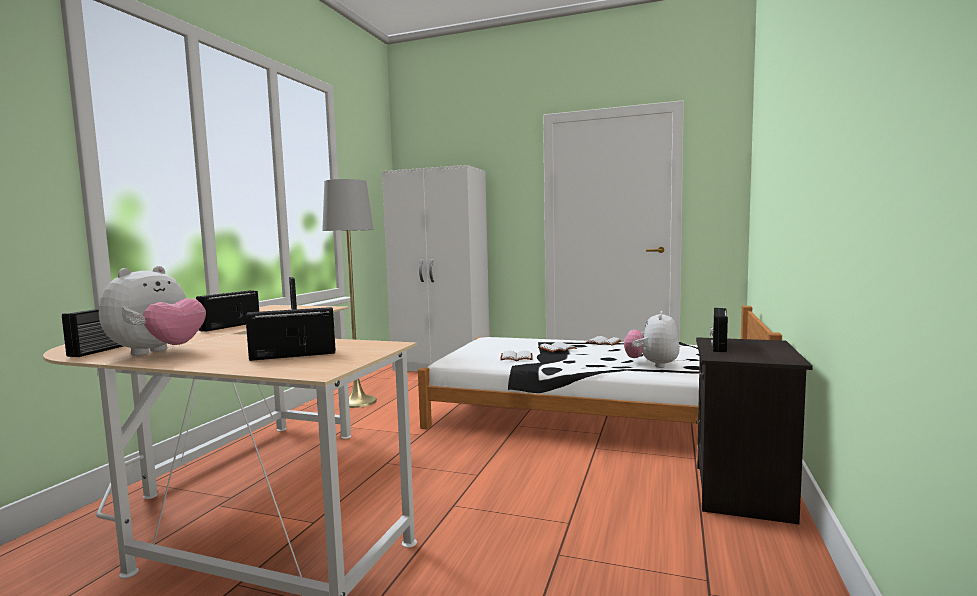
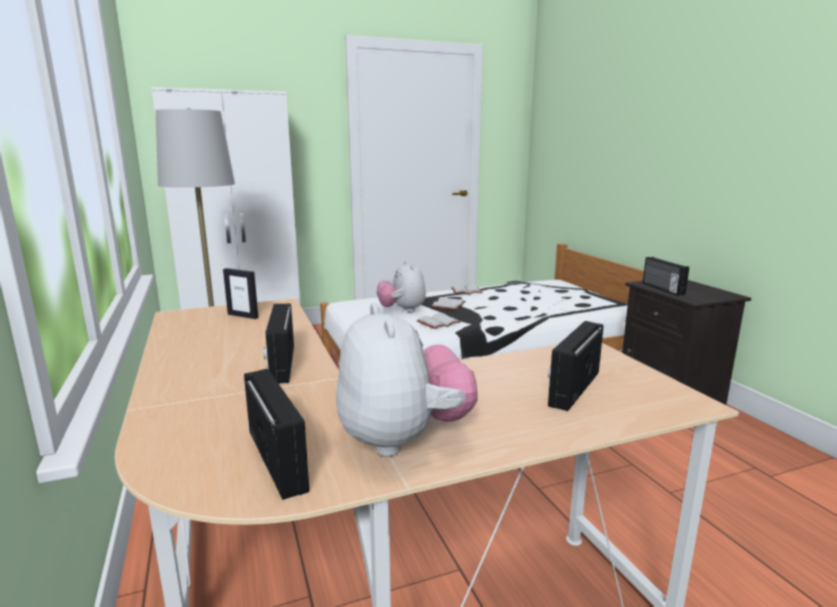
camera: 40 degrees left, 10 degrees up
plush toy [624,311,680,368] -> plush toy moved to [377,261,426,312]

